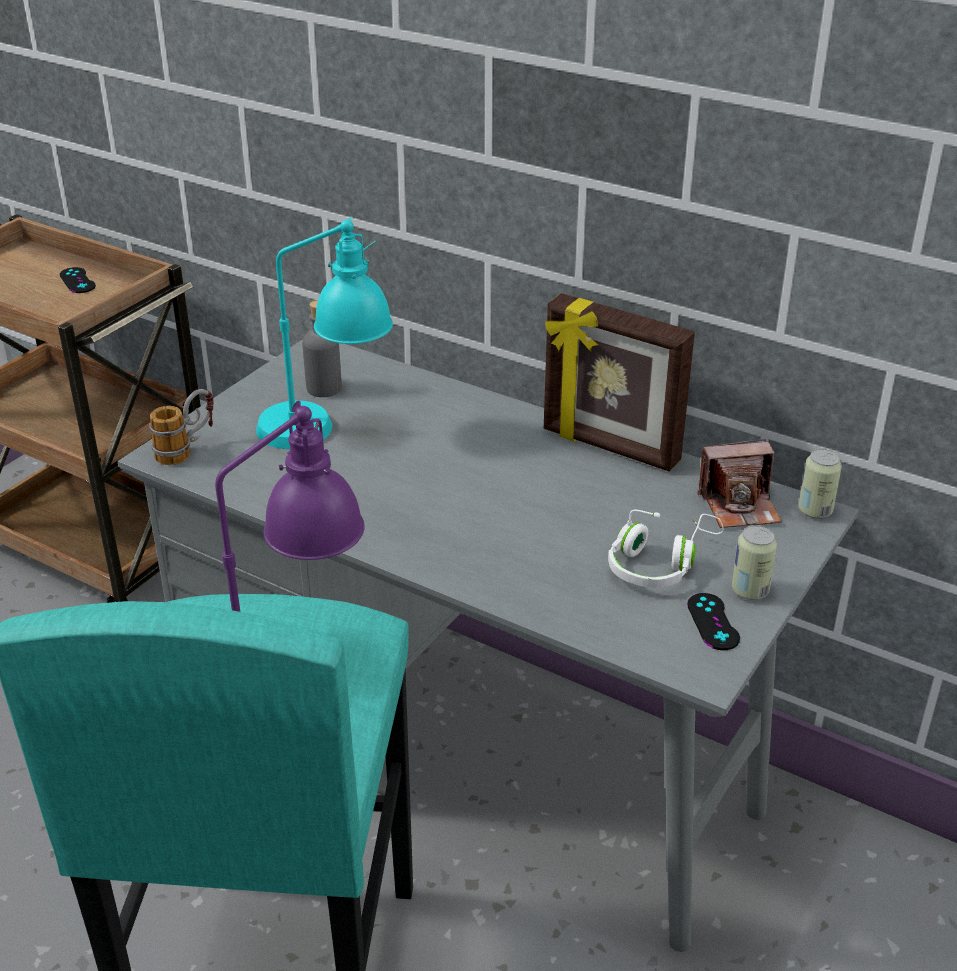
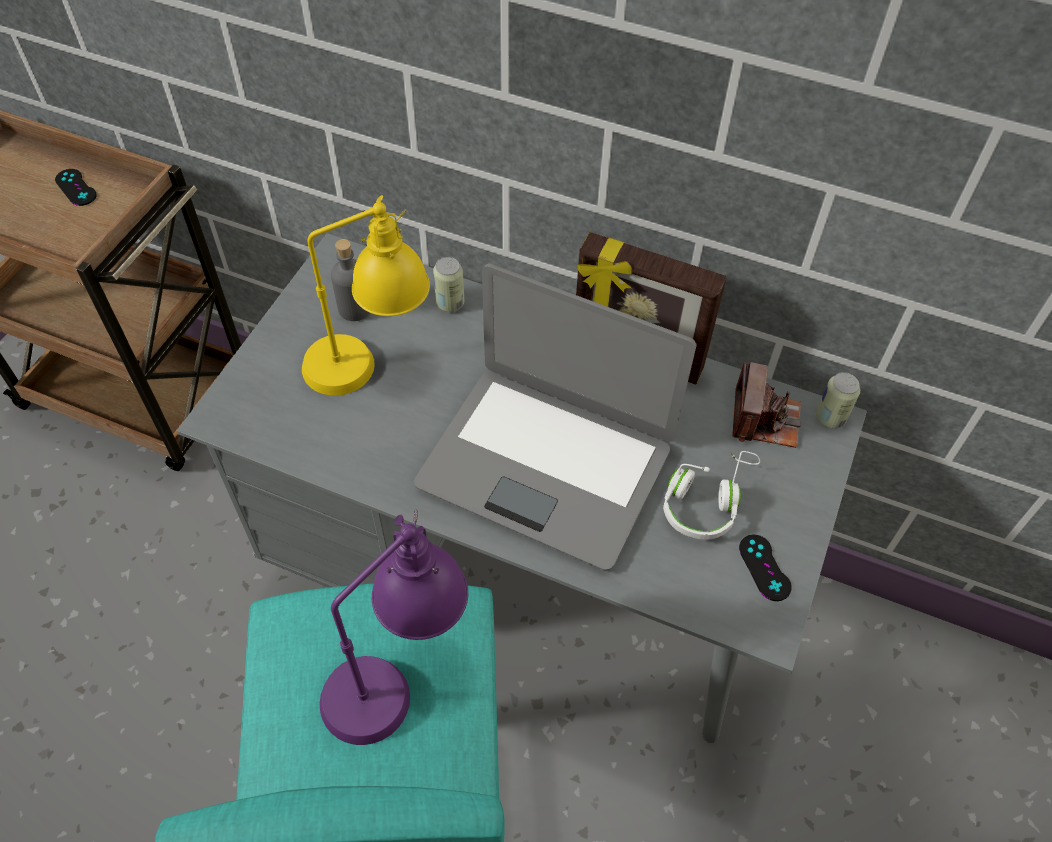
camera: 10 degrees left, 20 degrees up
mug [149,389,214,465] -> none
turquoise table lamp [256,217,393,449] -> yellow table lamp [302,195,430,396]
camera [697,439,782,528] -> camera turned 60 degrees counterclockwise [732,362,801,448]
can [732,525,777,600] -> can moved to [433,257,464,312]
none -> laptop [414,264,696,571]

